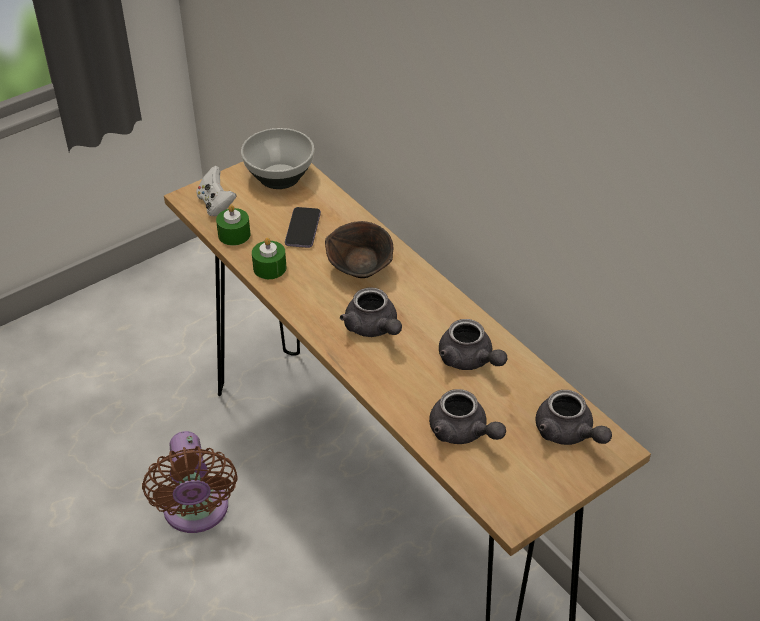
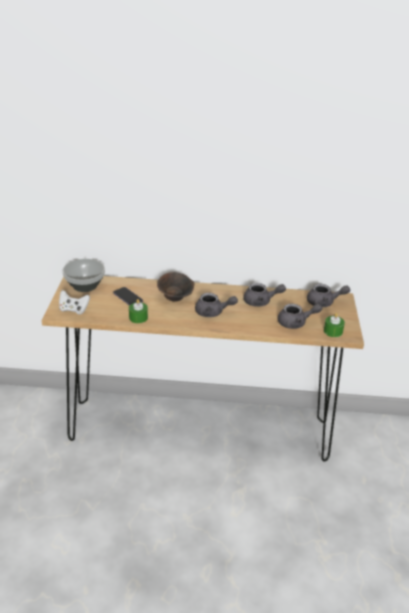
camera: 50 degrees left, 10 degrees down
brown fan [142,431,238,533] -> none
green candle [216,205,250,246] -> green candle moved to [324,313,345,337]

